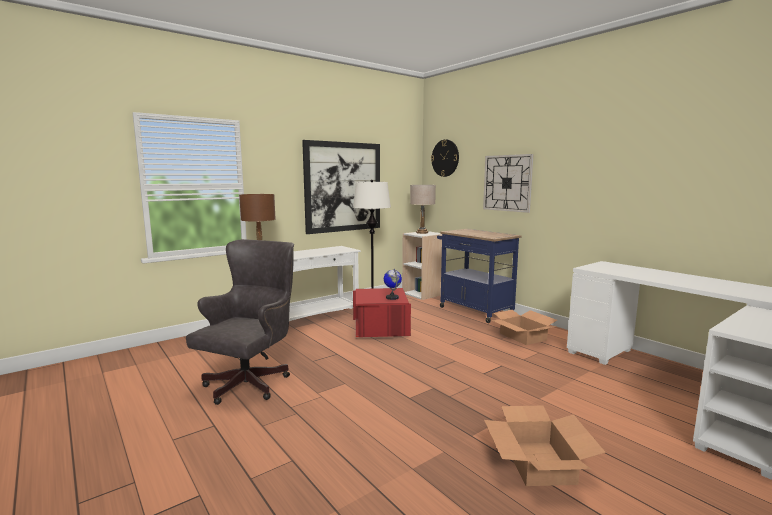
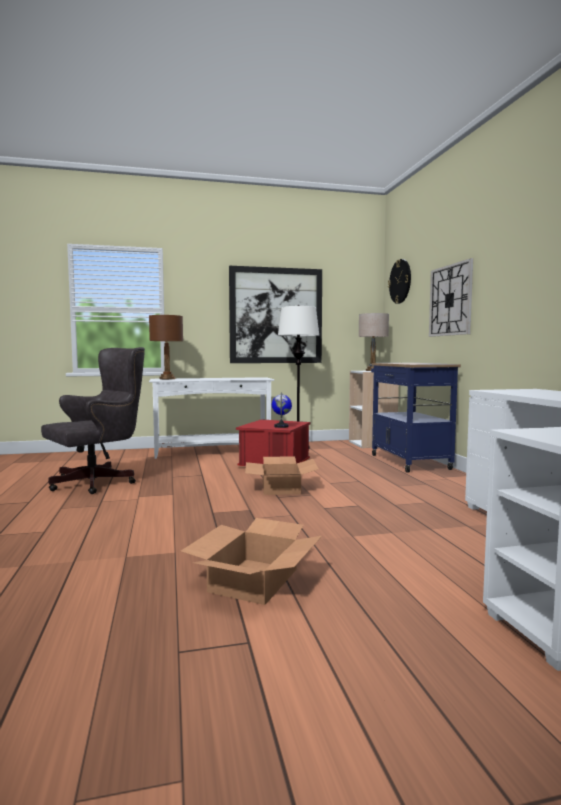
camera: 25 degrees right, 5 degrees down
cardboard box [491,310,557,345] -> cardboard box moved to [245,456,319,495]

